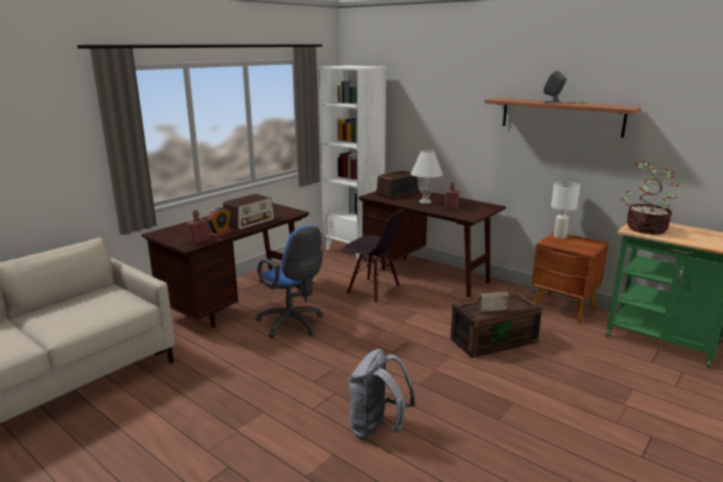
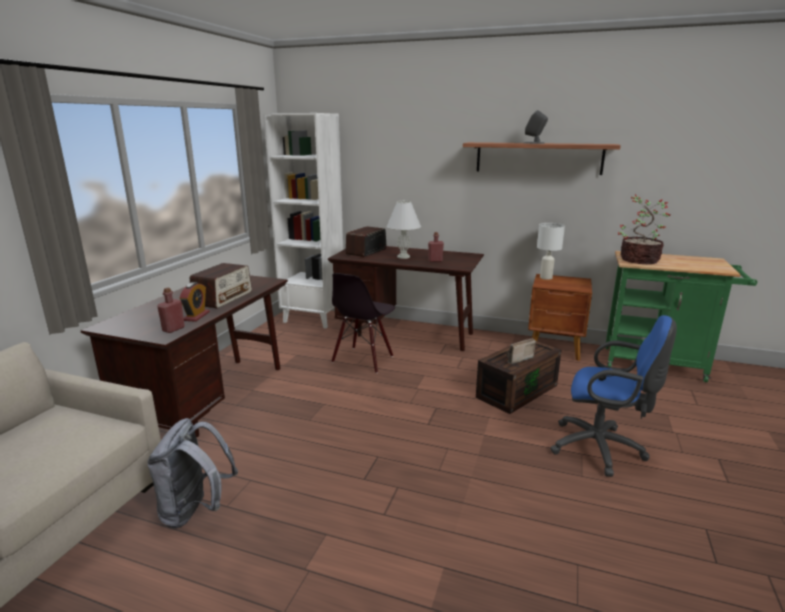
camera: 20 degrees left, 0 degrees up
blue office chair [255,226,323,338] -> blue office chair moved to [550,315,677,477]
black chair [343,209,405,304] -> black chair turned 105 degrees clockwise [331,273,395,373]
grey backpack [348,349,416,440] -> grey backpack moved to [147,418,238,528]

